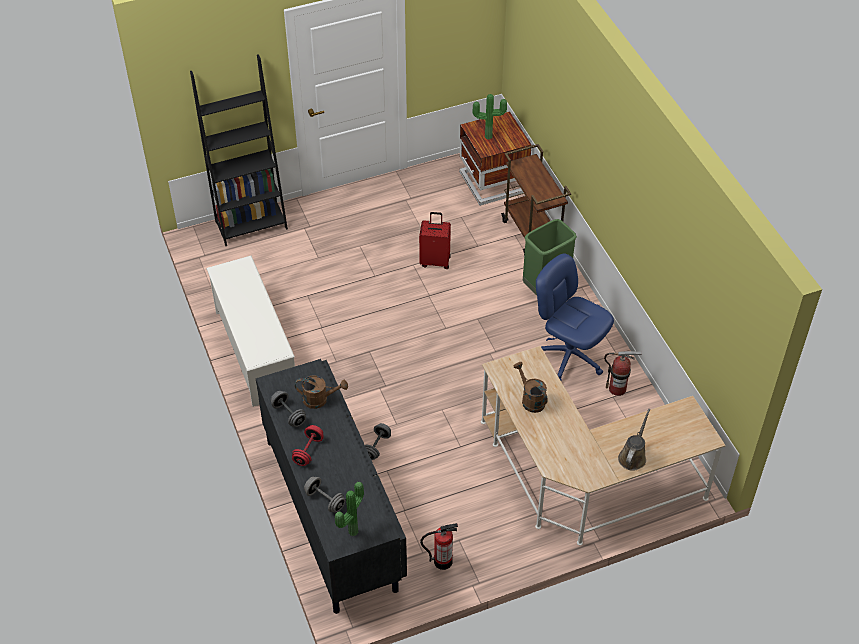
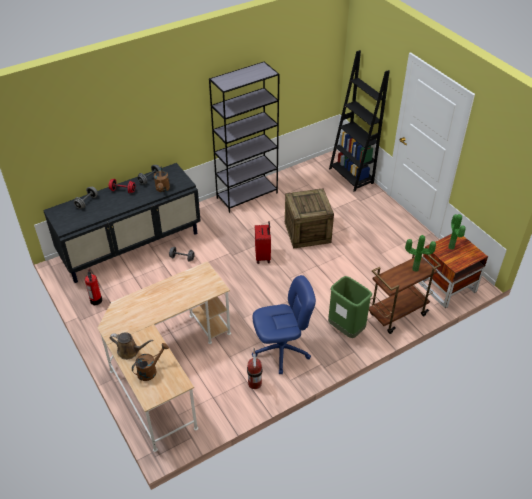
camera: 80 degrees right, 5 degrees down
white shoe rack [206,256,295,407] -> grey bookcase [209,62,280,213]
potted plant [335,482,364,536] -> potted plant moved to [405,235,436,271]
red suitcase [419,212,451,269] -> red suitcase moved to [255,221,271,264]
brown watering can [514,362,548,413] -> brown watering can moved to [132,343,169,381]
blue office chair [536,254,614,380] -> blue office chair turned 45 degrees clockwise [252,275,316,374]
none -> crate [285,188,334,249]

